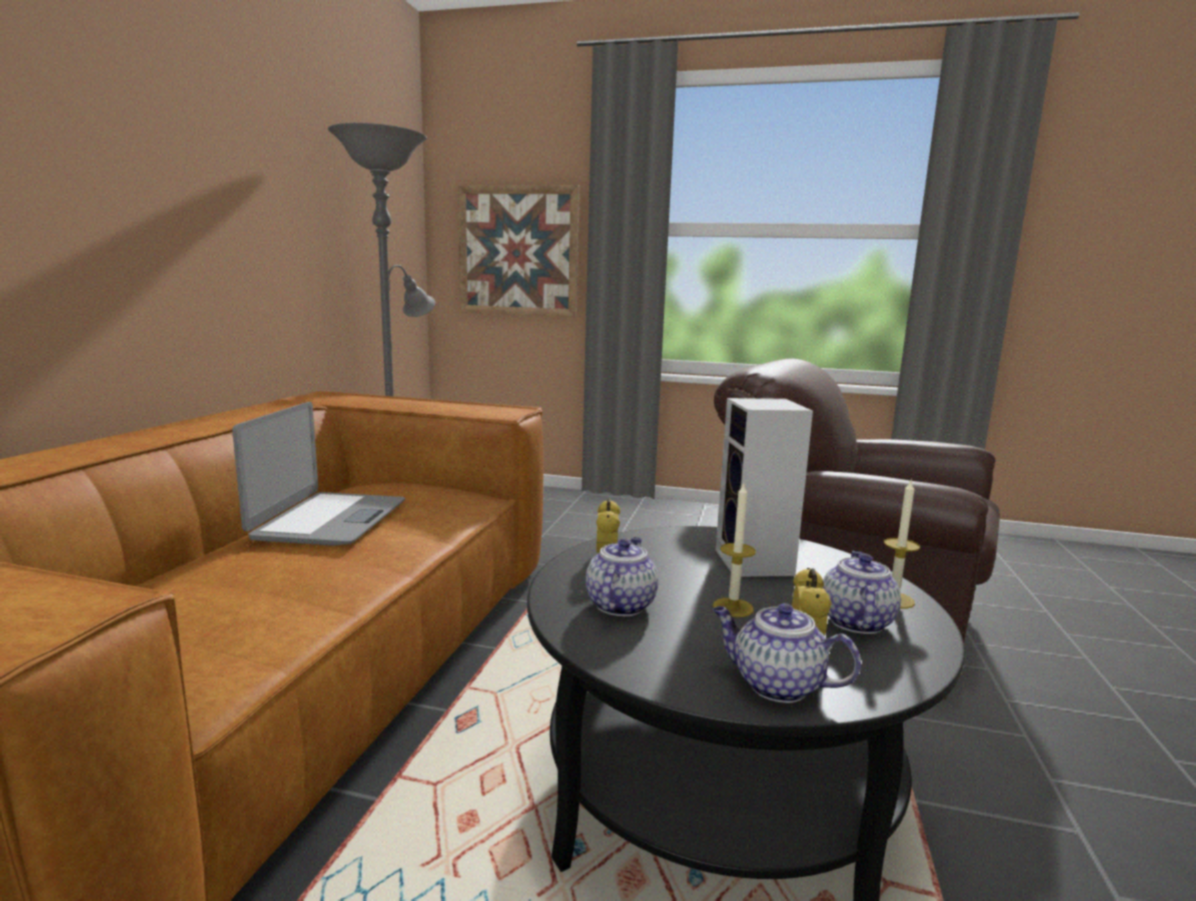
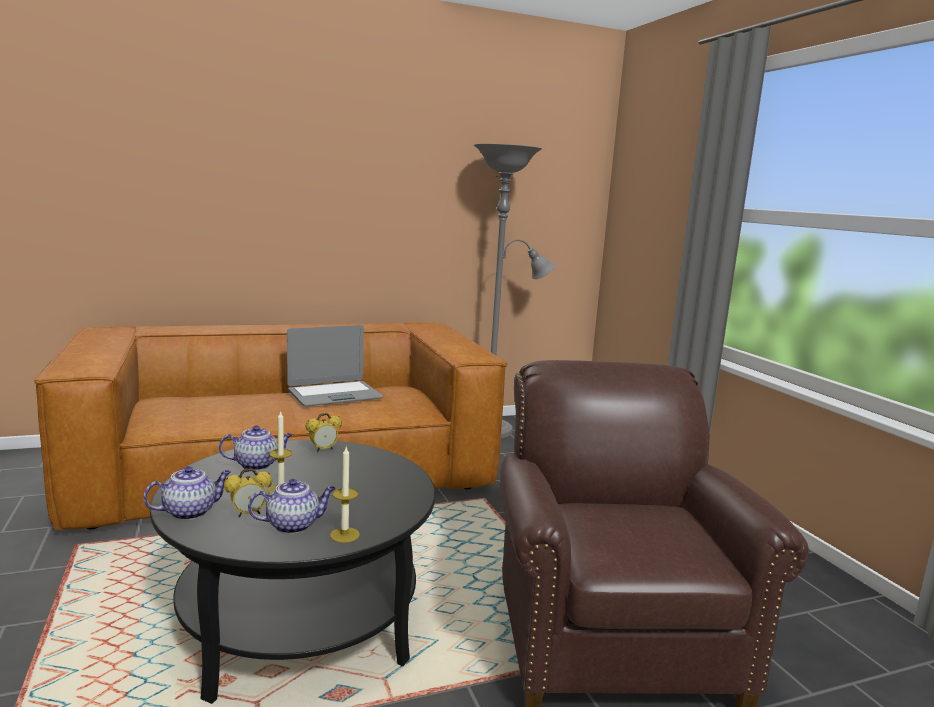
camera: 55 degrees right, 0 degrees up
picture [458,185,580,317] -> none
teapot [713,603,861,703] -> teapot turned 60 degrees clockwise [143,466,231,520]
speaker [716,398,813,577] -> none

